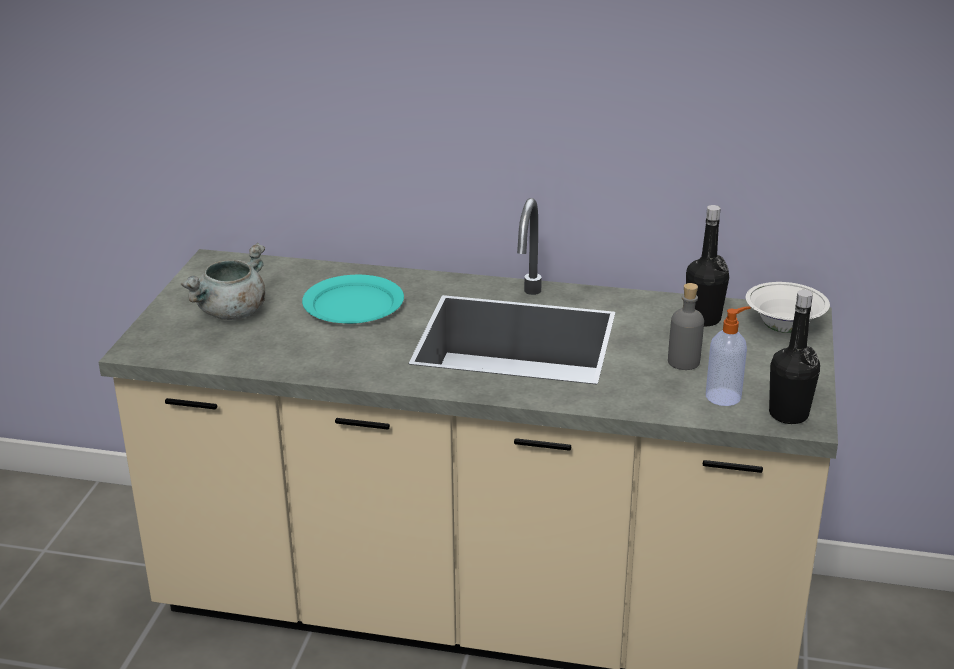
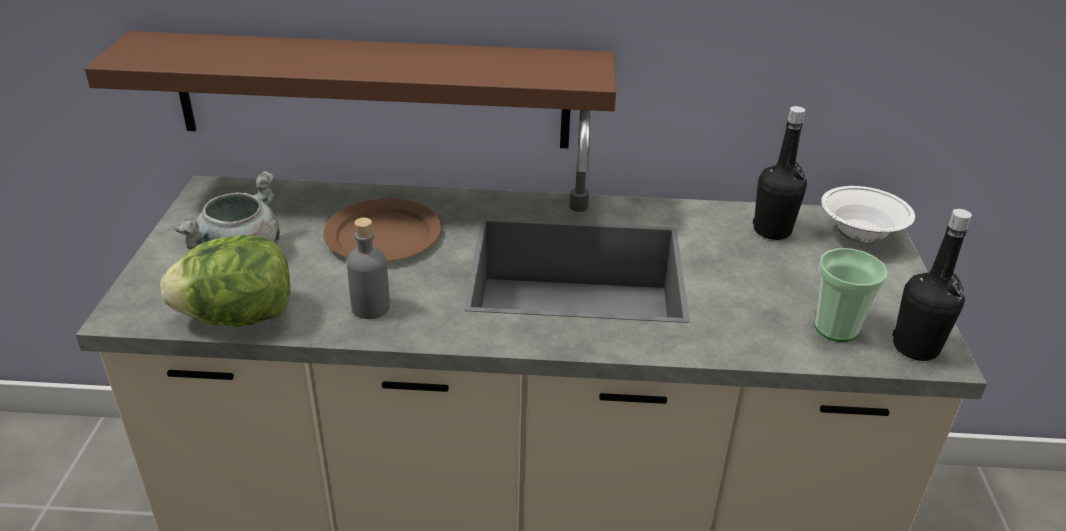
camera: 10 degrees left, 5 degrees up
turquoise plate [302,275,404,324] -> brown plate [323,199,441,262]
grey bottle [668,283,704,370] -> grey bottle moved to [347,217,390,319]
soap dispenser [706,306,751,406] -> cup [815,248,887,342]
none -> brown shelf [85,31,616,148]
none -> lettuce [161,235,290,327]

